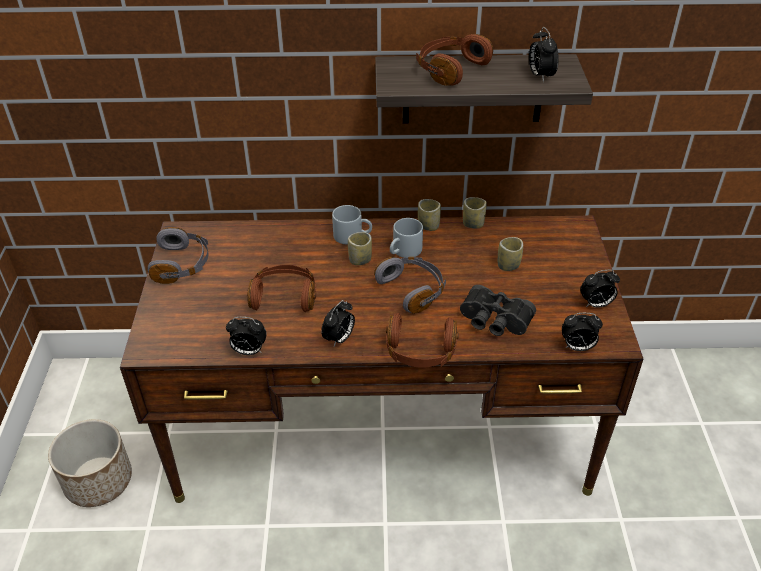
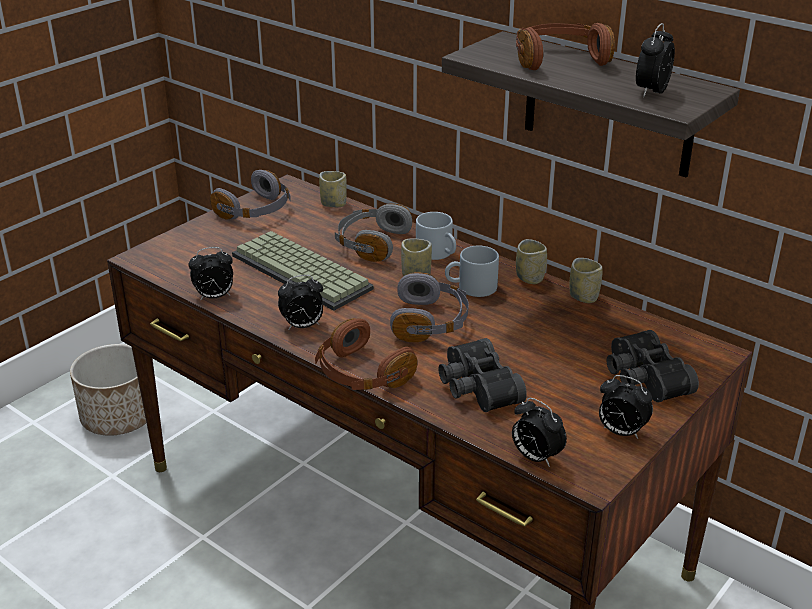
camera: 40 degrees right, 10 degrees down
alarm clock [226,317,267,355] -> alarm clock turned 60 degrees counterclockwise [188,247,233,299]
brown headphones [247,265,316,312] -> keyboard [232,231,374,311]
cup [498,237,523,271] -> cup moved to [319,171,347,207]
none -> grey headphones [335,203,412,262]
none -> black binoculars [607,330,699,403]

